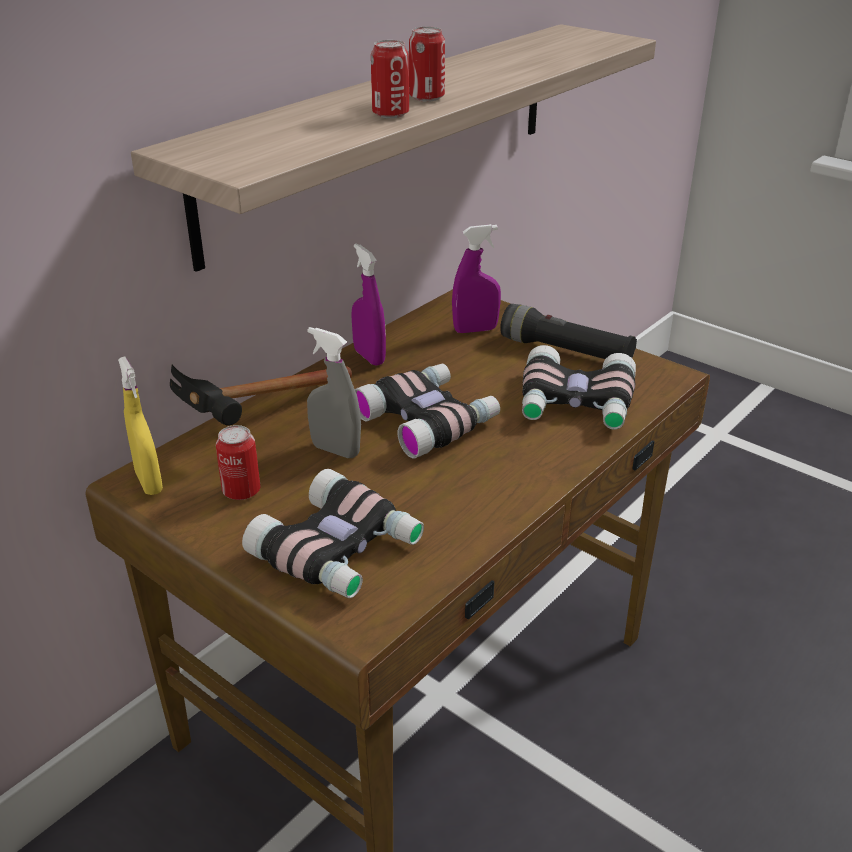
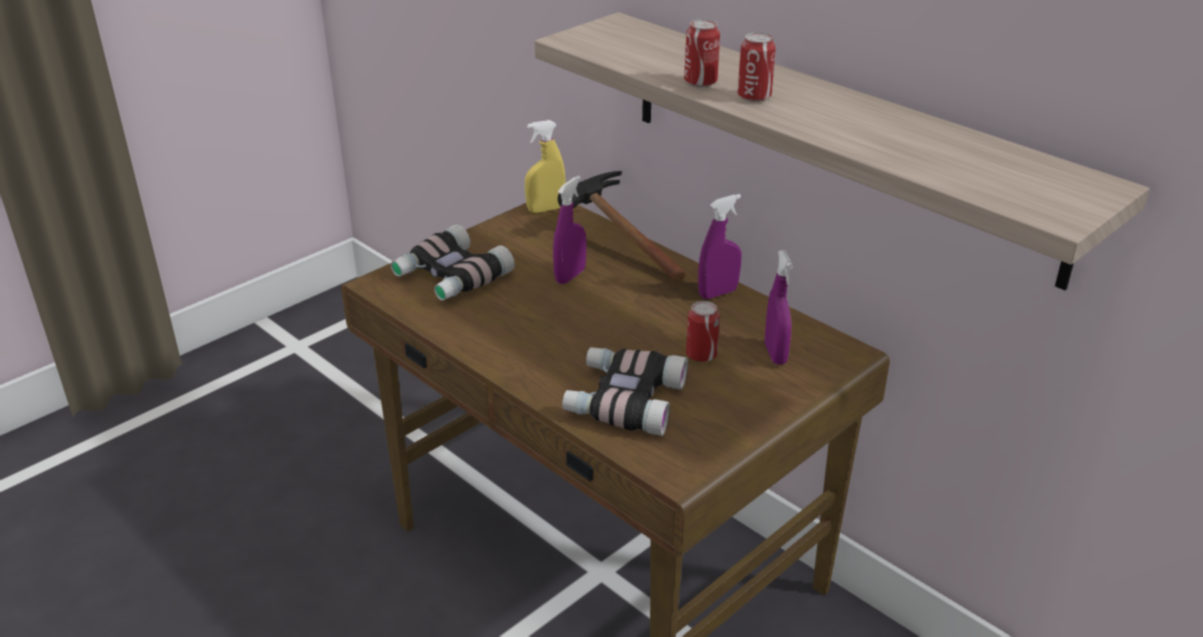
camera: 95 degrees right, 0 degrees up
can [216,425,260,500] -> can moved to [686,301,720,362]
grey spray bottle [307,327,361,458] -> purple spray bottle [553,176,586,284]
binoculars [355,364,500,458] -> none
black flashlight [500,304,637,359] -> none

